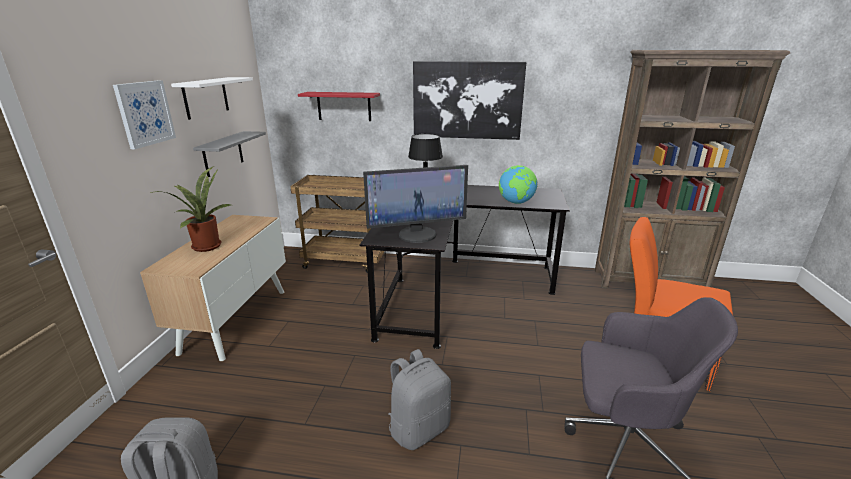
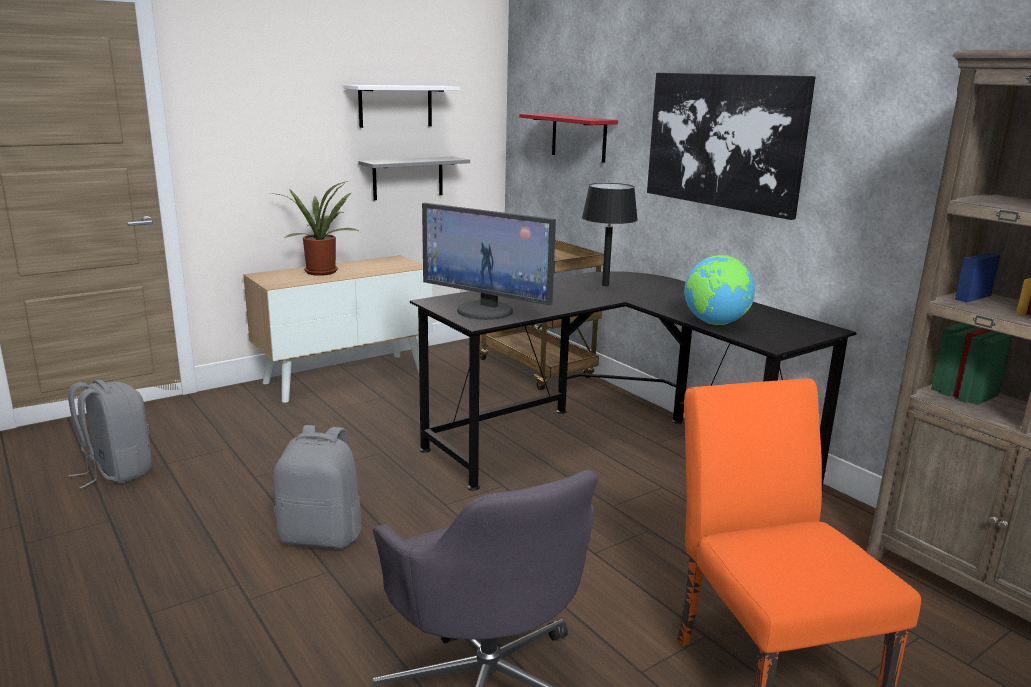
camera: 45 degrees right, 5 degrees down
picture [113,80,176,149] -> none

